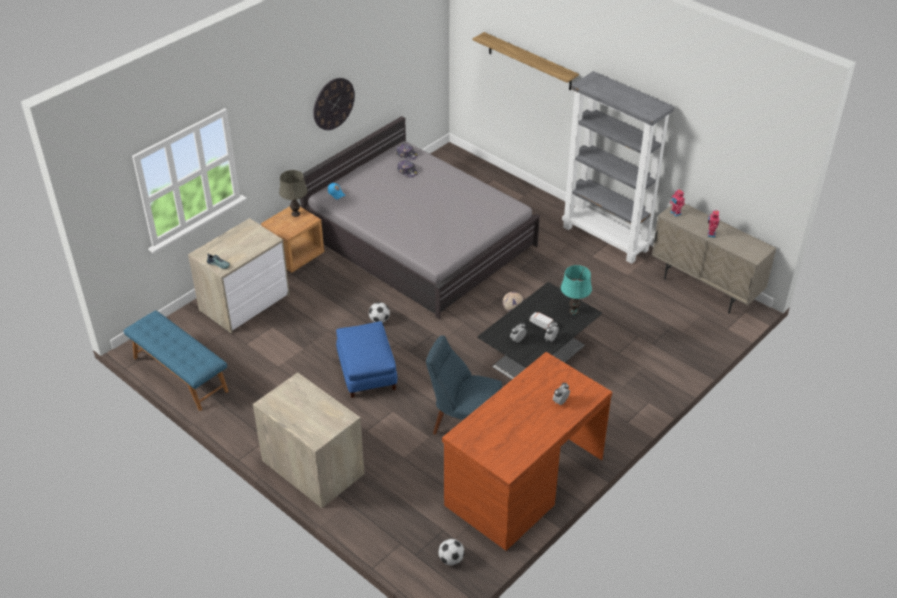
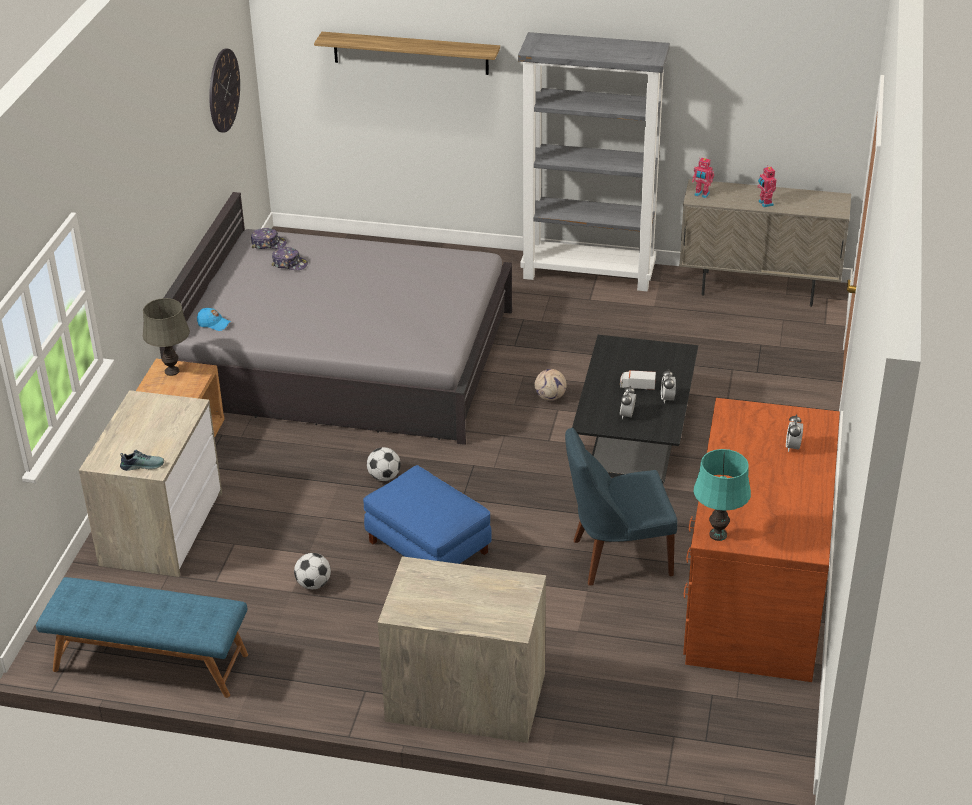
camera: 30 degrees left, 5 degrees down
wall clock [313,78,355,130] -> wall clock moved to [209,49,240,133]
football [438,539,464,565] -> football moved to [294,553,331,589]
turquoise table lamp [561,265,592,315] -> turquoise table lamp moved to [694,449,751,541]

